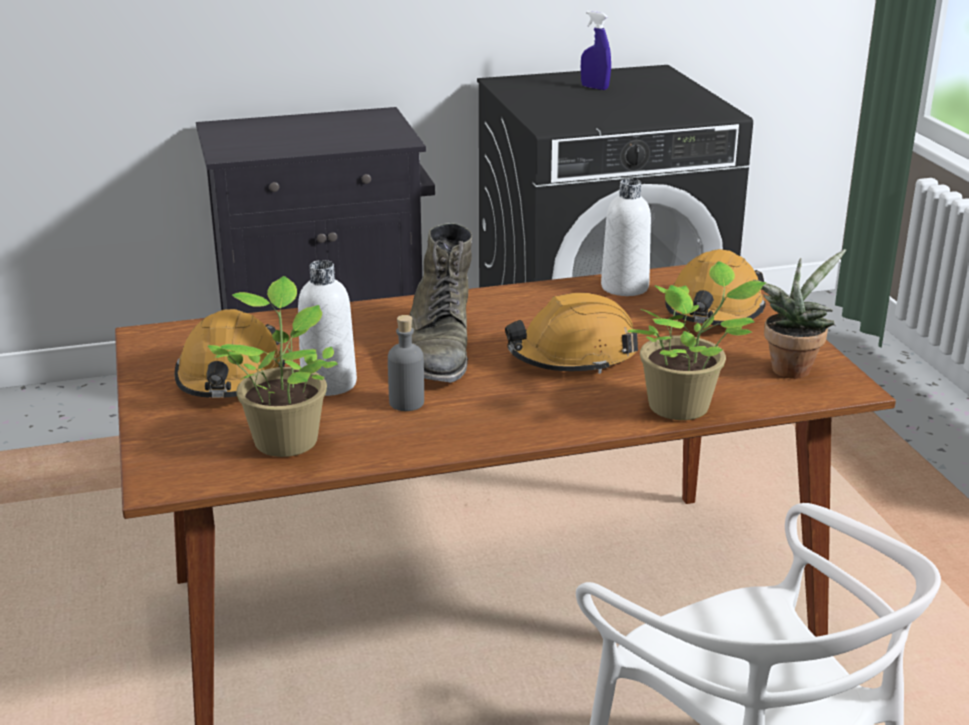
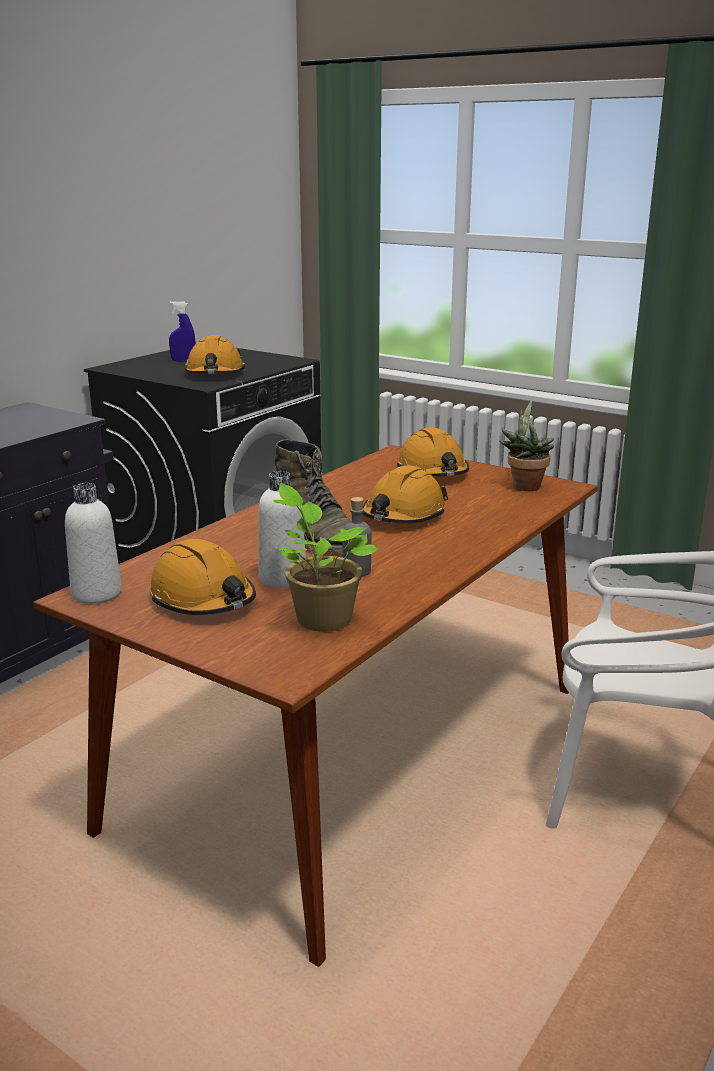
camera: 40 degrees left, 5 degrees down
white bottle [601,178,651,296] -> white bottle moved to [65,483,122,604]
potted plant [627,261,766,420] -> none
none -> orange hard hat [184,335,245,374]

